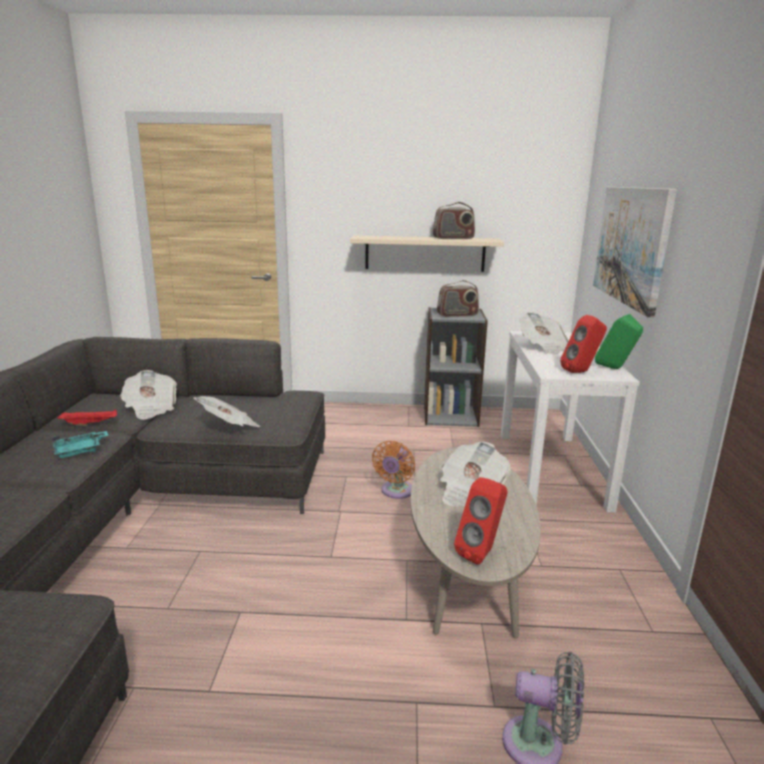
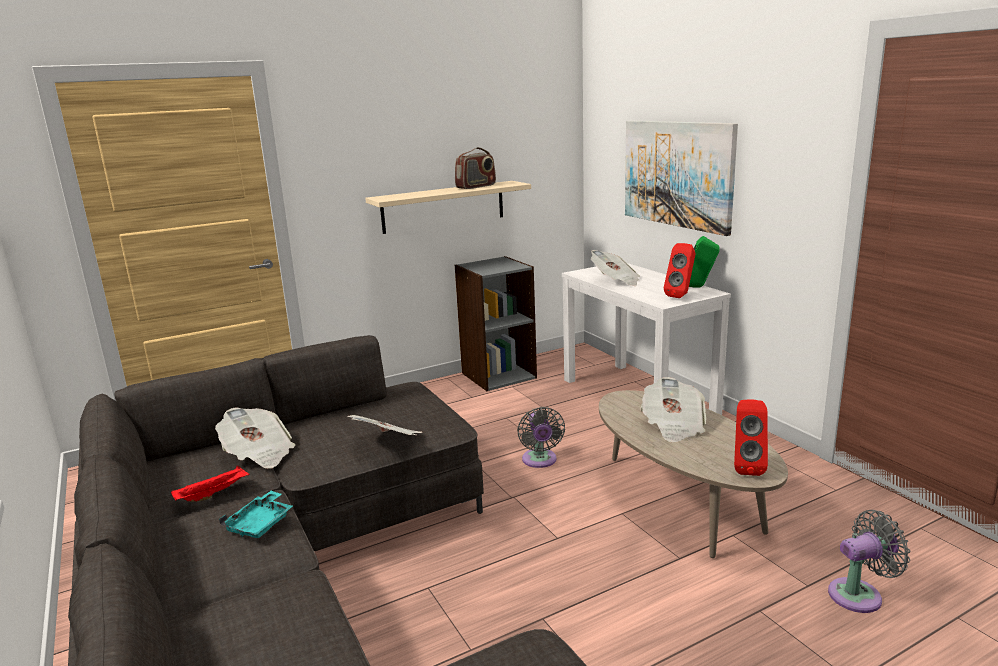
camera: 30 degrees left, 0 degrees up
orange fan [372,441,415,499] -> grey fan [517,407,565,468]
radio [437,280,479,317] -> none

